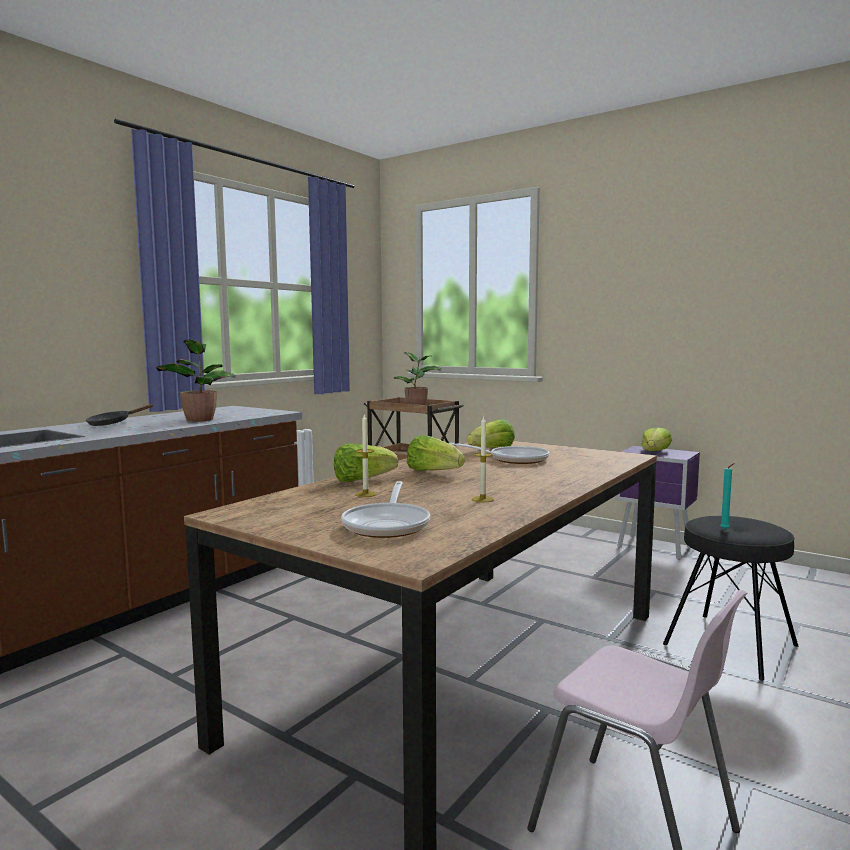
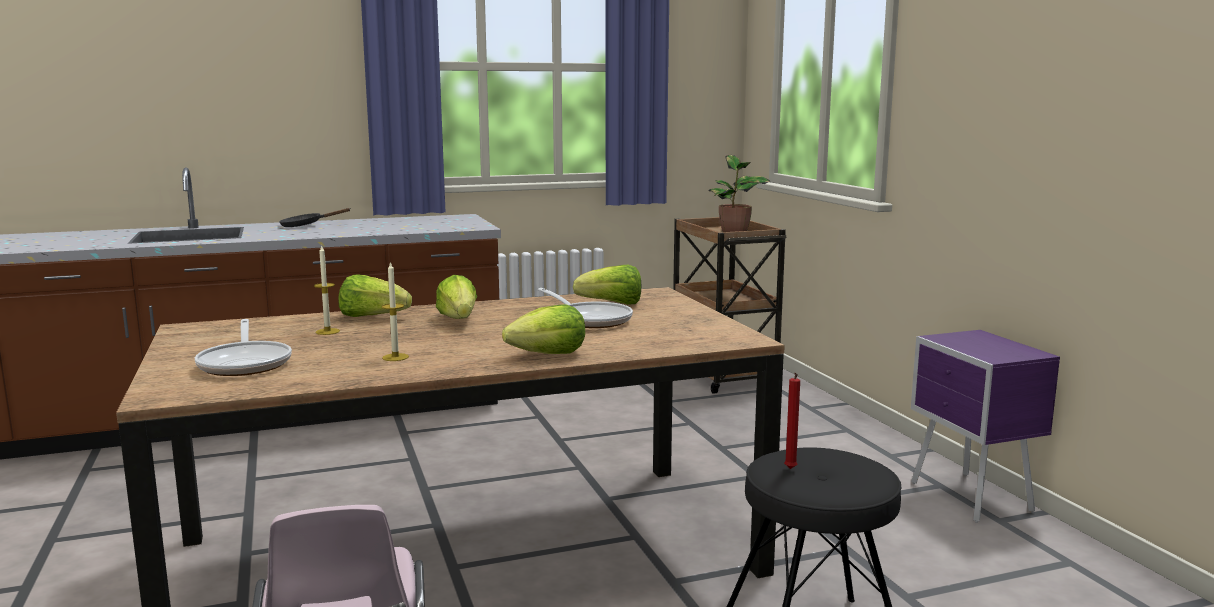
camera: 35 degrees right, 5 degrees up
potted plant [156,340,236,422] -> none
frying pan [341,481,430,538] -> frying pan turned 60 degrees counterclockwise [195,319,292,376]
lettuce [641,427,672,451] -> lettuce moved to [502,305,585,354]
turquoise candle [720,463,735,530] -> red candle [784,372,800,469]

